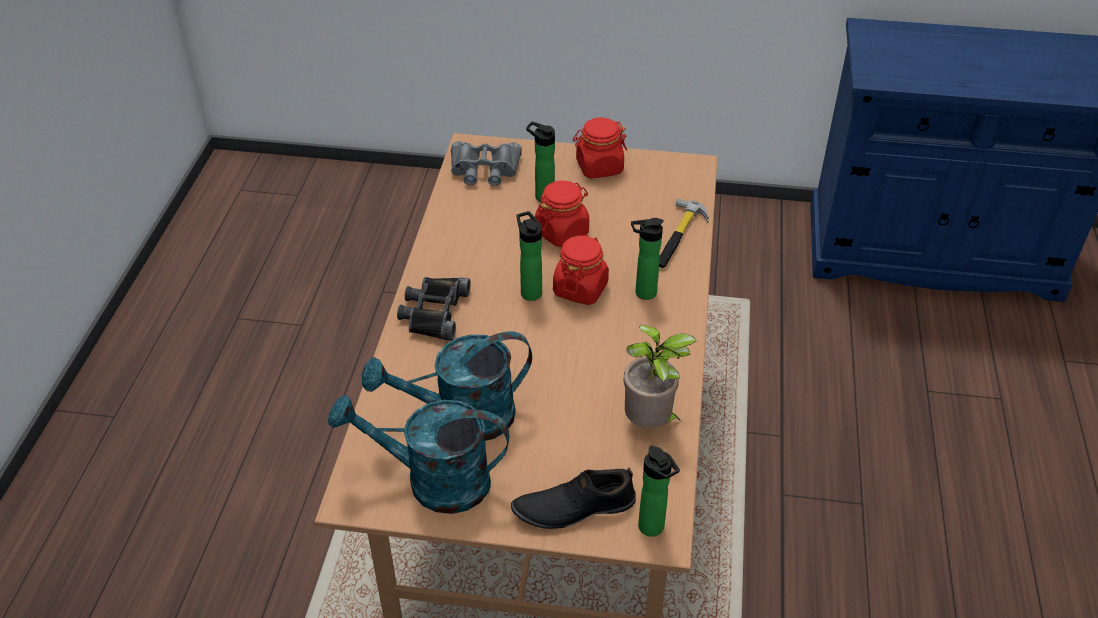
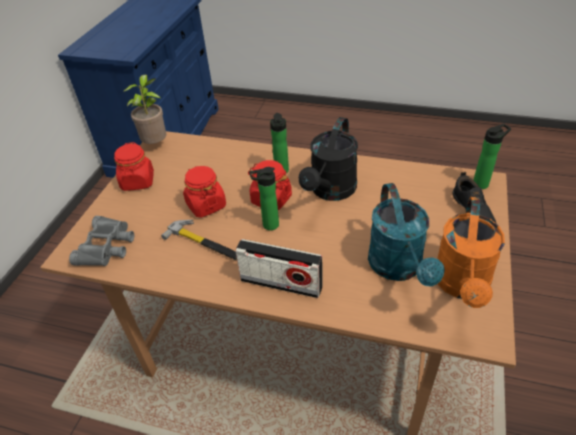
camera: 80 degrees left, 0 degrees up
turquoise watering can [328,394,509,514] -> orange watering can [437,197,505,308]
black binoculars [397,277,471,341] -> radio [235,239,322,298]
bottle [526,122,555,203] -> none
potted plant [623,325,697,428] -> potted plant moved to [124,75,166,144]
hammer [659,198,709,268] -> hammer moved to [161,220,237,260]
none -> black watering can [298,117,358,201]

